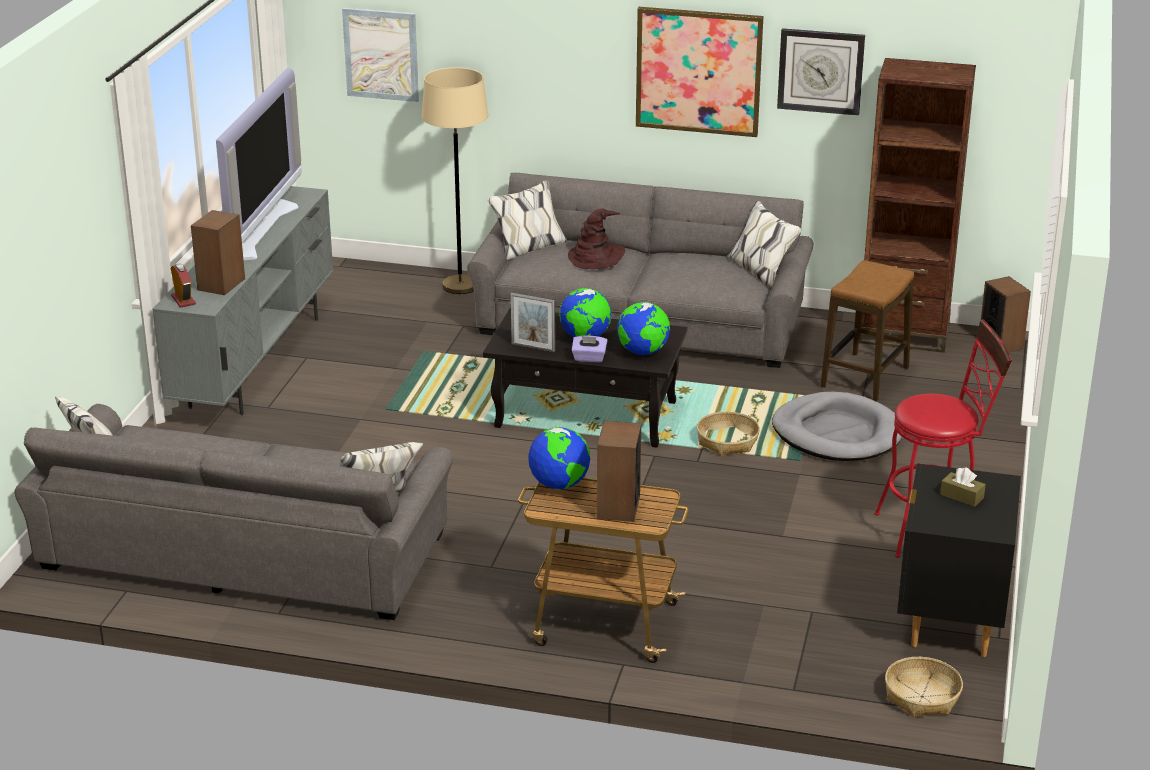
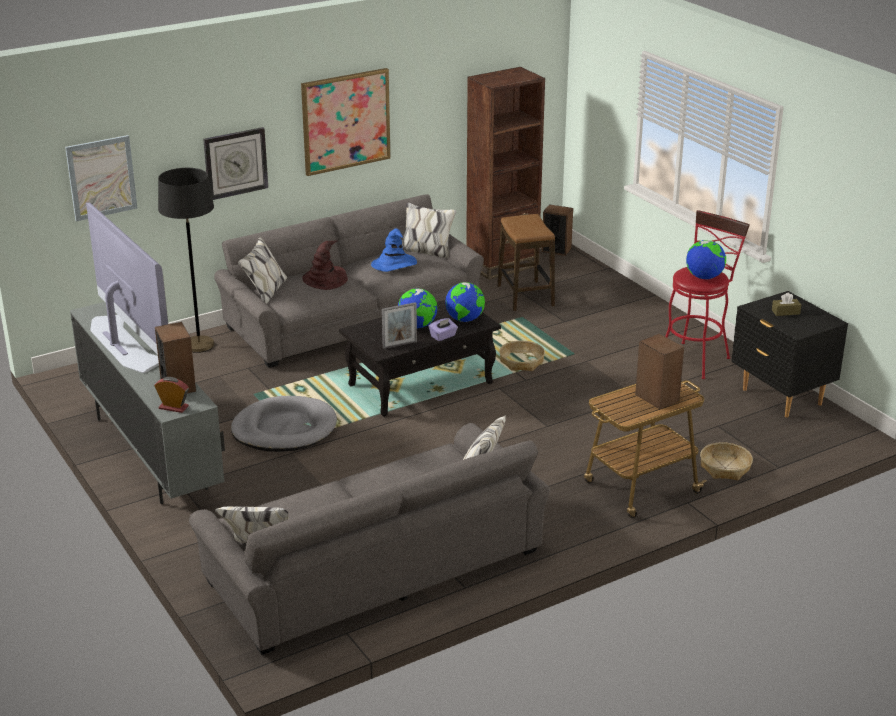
camera: 45 degrees left, 0 degrees up
beige floor lamp [422,67,488,294] -> black floor lamp [158,168,214,353]
globe [528,427,590,489] -> globe moved to [686,240,726,279]
grey dog bed [772,392,902,461] -> grey dog bed moved to [231,396,337,452]
wall clock [777,28,865,116] -> wall clock moved to [203,127,268,200]
basket [885,657,963,717] -> basket moved to [700,442,753,480]
none -> blue hat [371,229,417,272]

